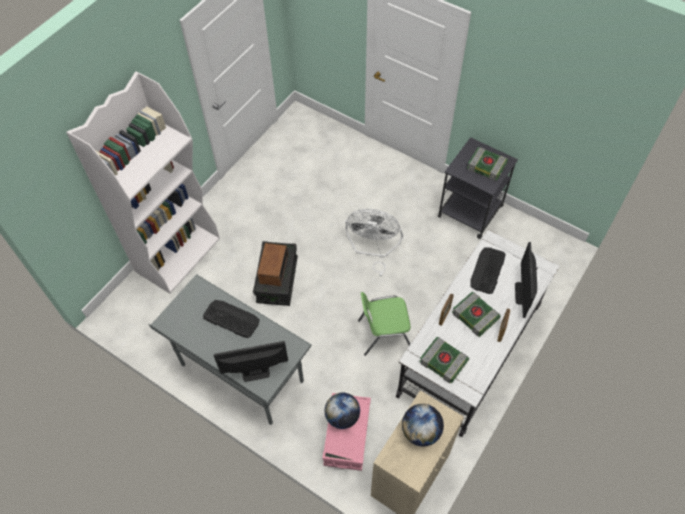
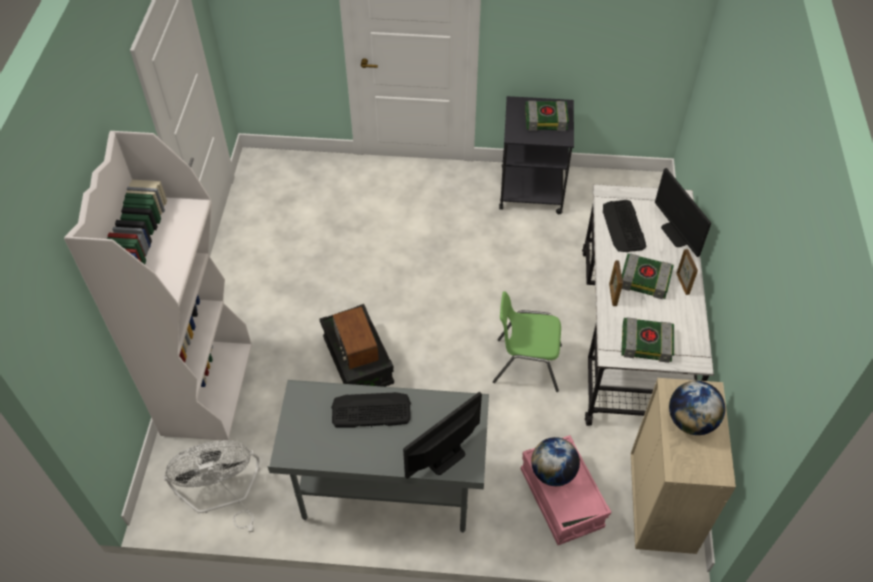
camera: 30 degrees left, 5 degrees down
white fan [345,209,403,277] -> white fan moved to [163,440,260,533]
green chair [358,292,411,356] -> green chair turned 45 degrees clockwise [493,291,562,392]

